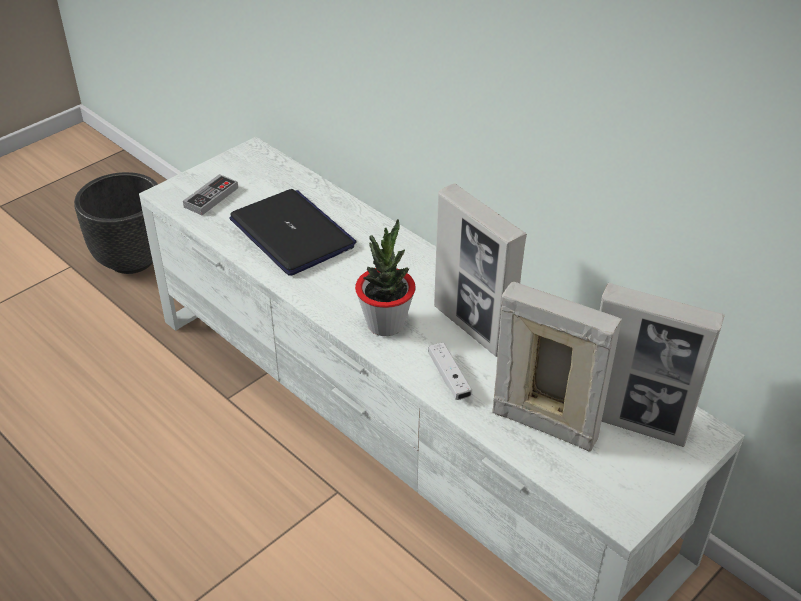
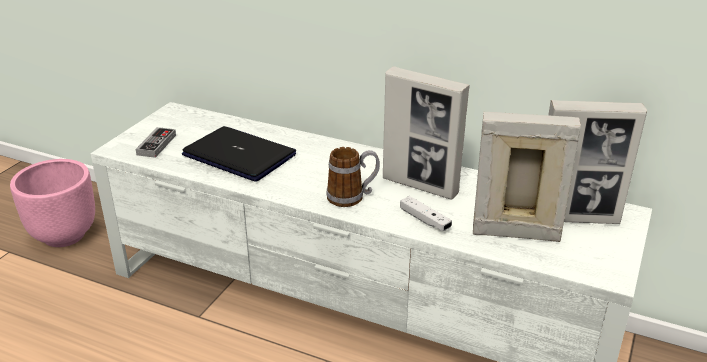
camera: 20 degrees left, 10 degrees down
black planter [74,172,158,274] -> pink planter [10,159,95,247]
potted plant [355,219,416,336] -> mug [326,147,380,207]

